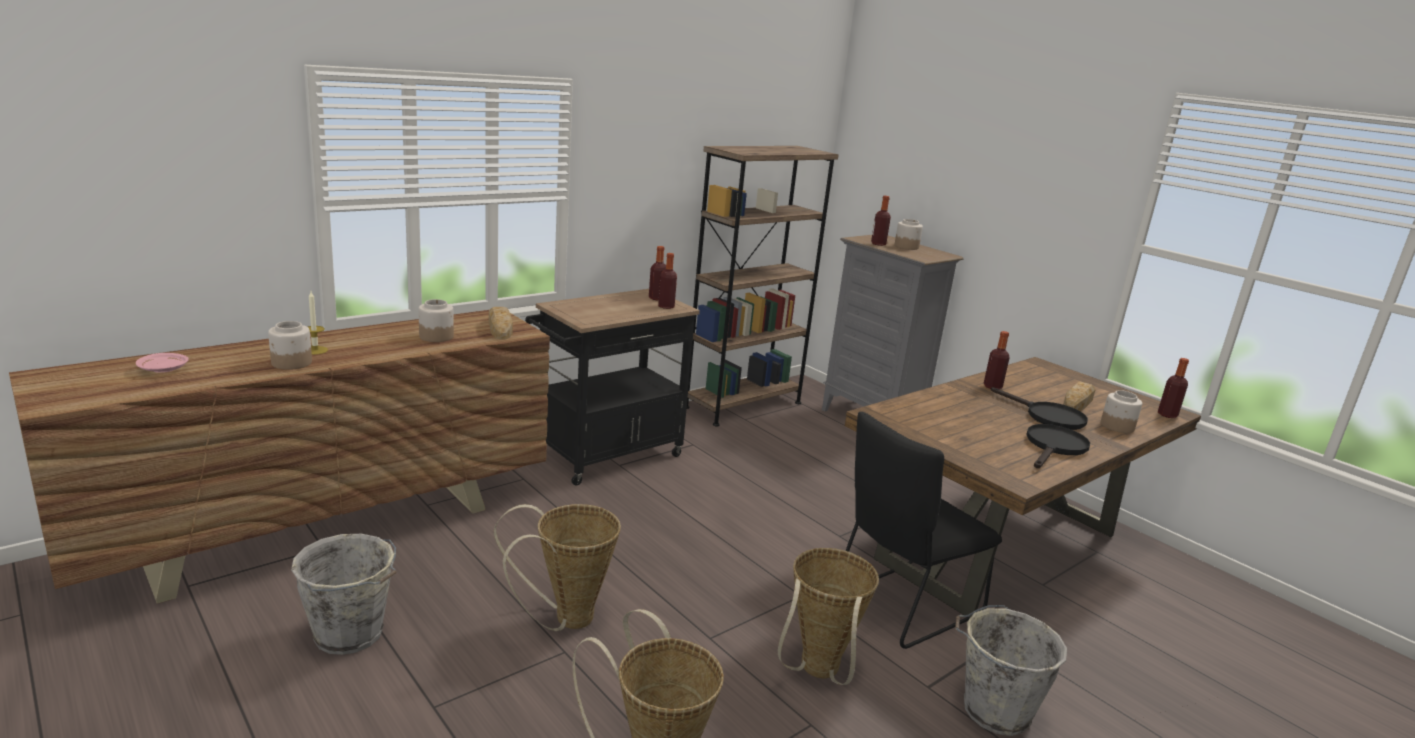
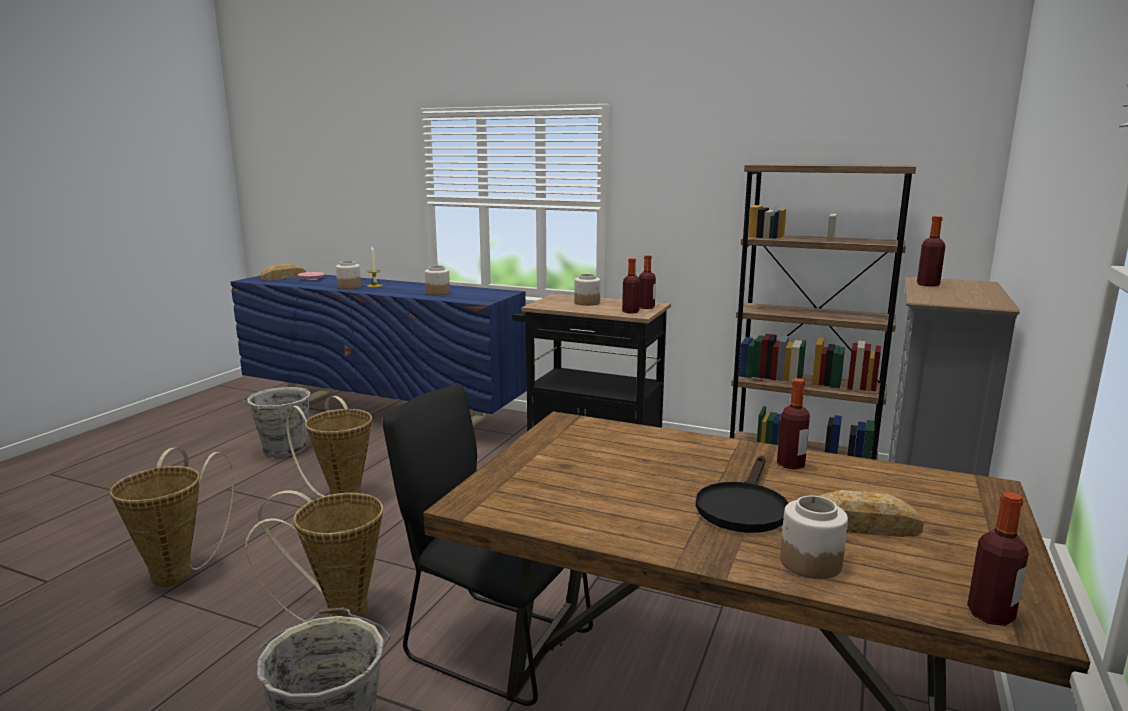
camera: 65 degrees right, 5 degrees down
brown cabinet [9,310,550,604] -> blue cabinet [230,275,527,426]
bread [489,307,513,340] -> bread moved to [260,264,306,280]
jar [894,219,923,250] -> jar moved to [574,274,600,306]
black frying pan [1026,424,1090,468] -> none

